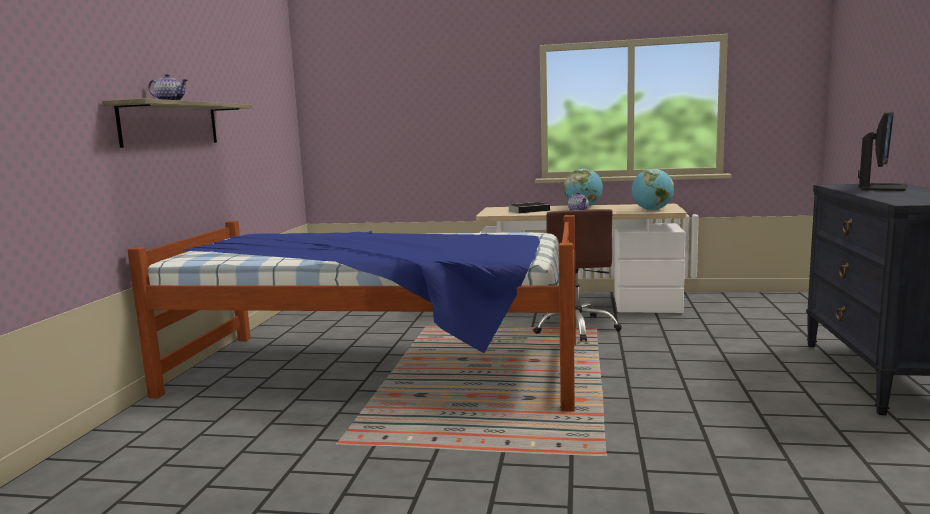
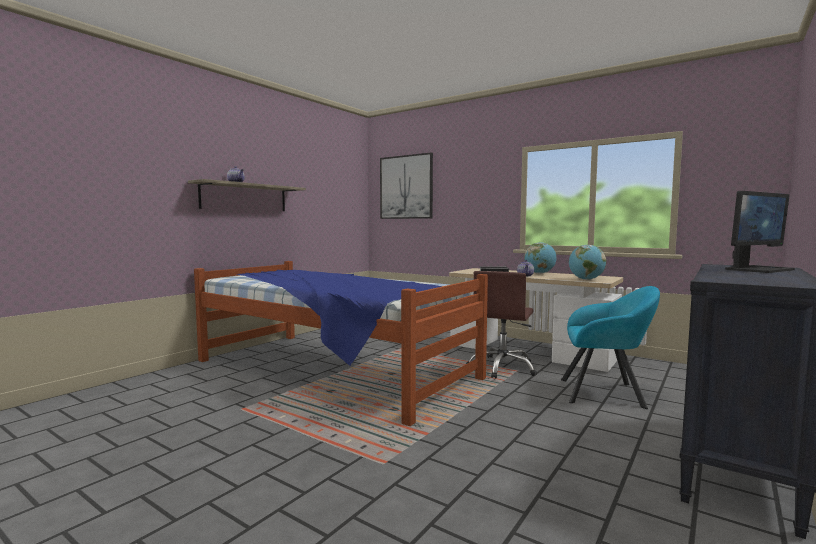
camera: 25 degrees right, 5 degrees down
none -> picture [380,153,433,219]
none -> turquoise armchair [561,286,660,409]

